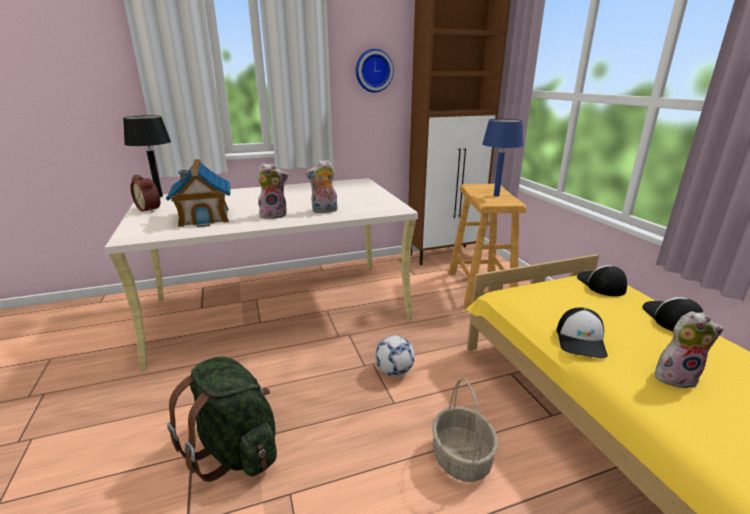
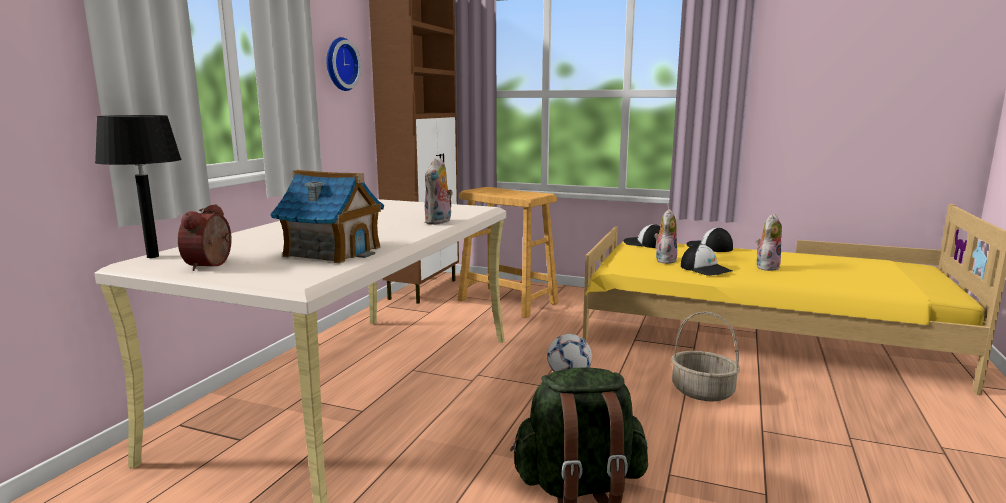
camera: 50 degrees left, 10 degrees down
alarm clock [130,175,160,213] -> alarm clock turned 105 degrees clockwise [178,204,232,271]
plush toy [257,163,288,219] -> plush toy moved to [654,209,677,264]
blue table lamp [482,119,523,196] -> none

